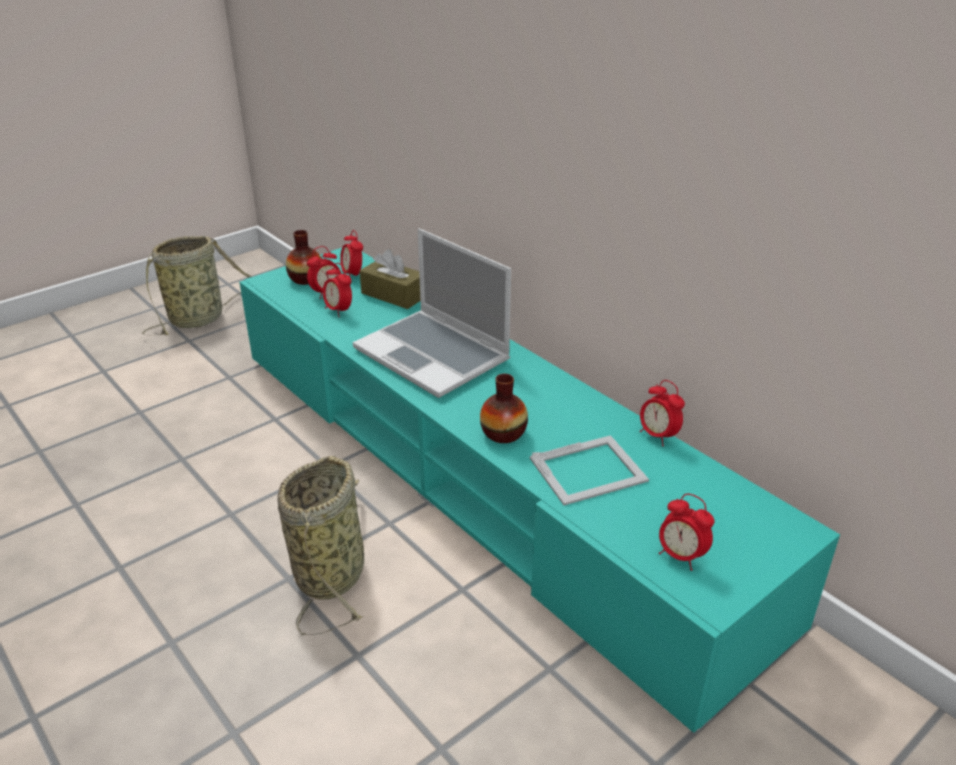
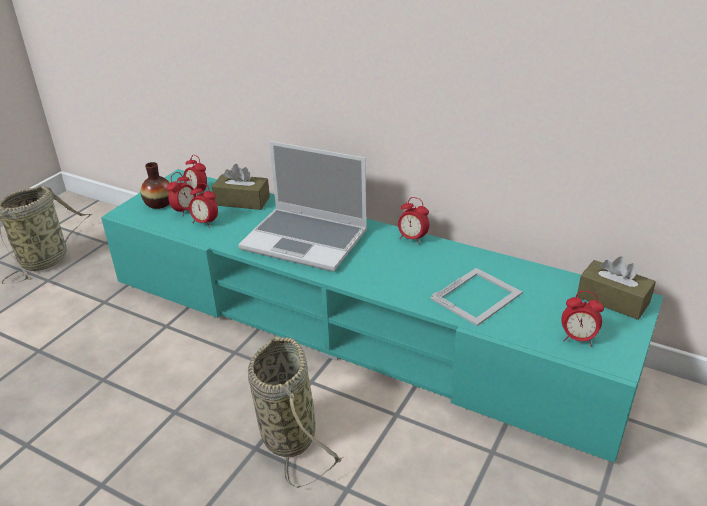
camera: 20 degrees left, 0 degrees up
vase [480,374,528,443] -> none
alarm clock [640,380,685,446] -> alarm clock moved to [398,197,429,245]
none -> brown tissue box [577,256,656,320]

